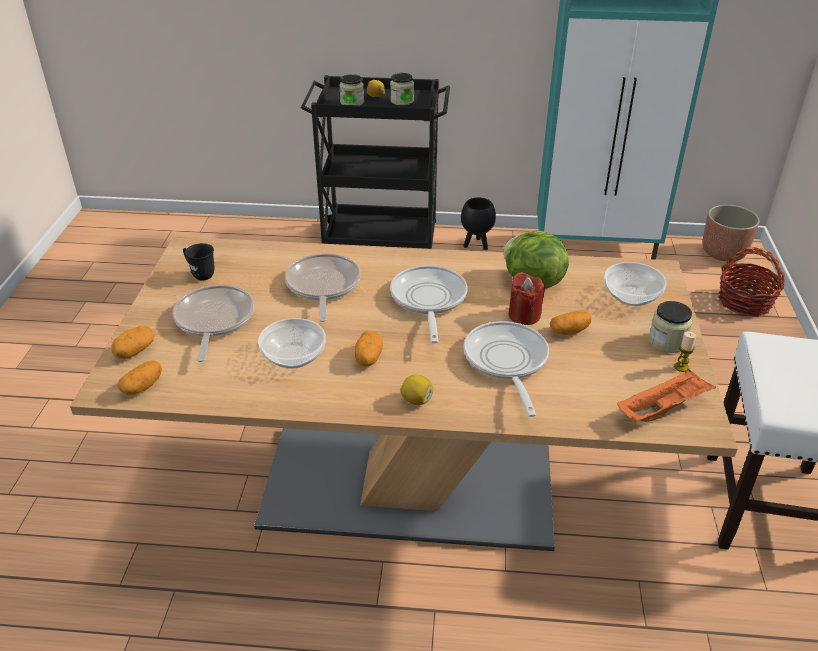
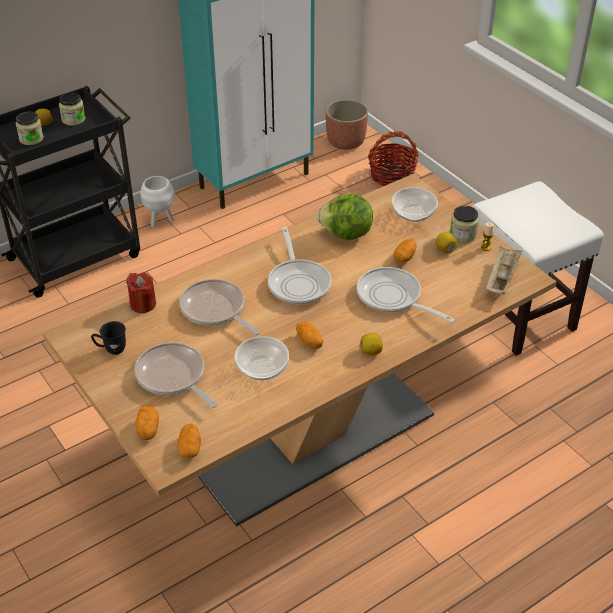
camera: 40 degrees left, 5 degrees up
frying pan [390,265,467,343] -> frying pan turned 150 degrees counterclockwise [268,227,331,305]
black planter [461,198,496,250] -> white planter [140,176,175,227]
red candle [509,272,545,325] -> red candle moved to [126,272,156,313]
orange tray [617,369,716,422] -> beige tray [486,247,523,295]
none -> lemon [436,232,457,253]

